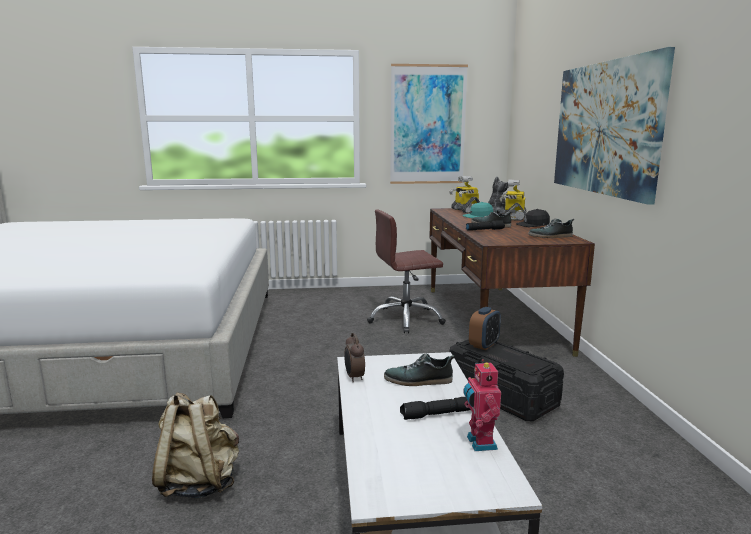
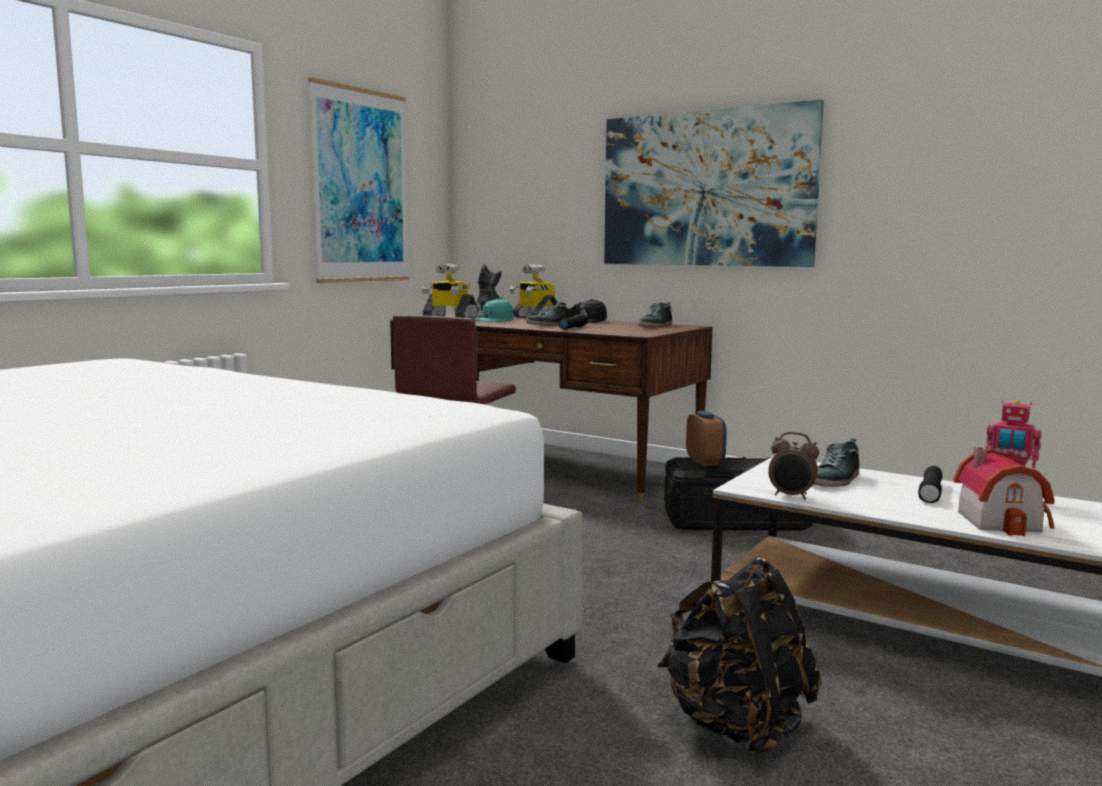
camera: 50 degrees left, 5 degrees down
beige backpack [152,392,239,498] -> black backpack [658,558,822,756]
none -> toy house [953,447,1055,536]

